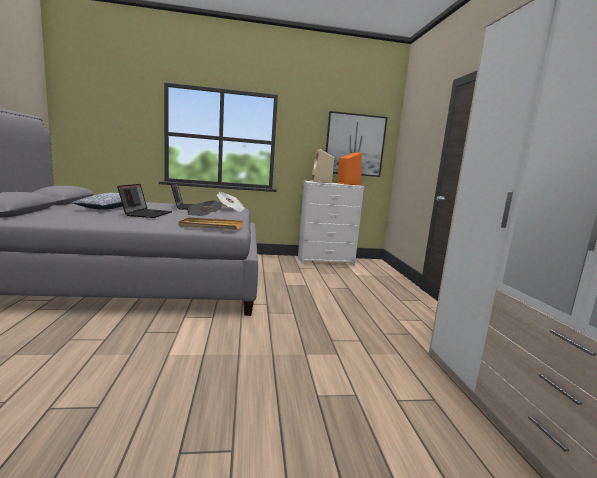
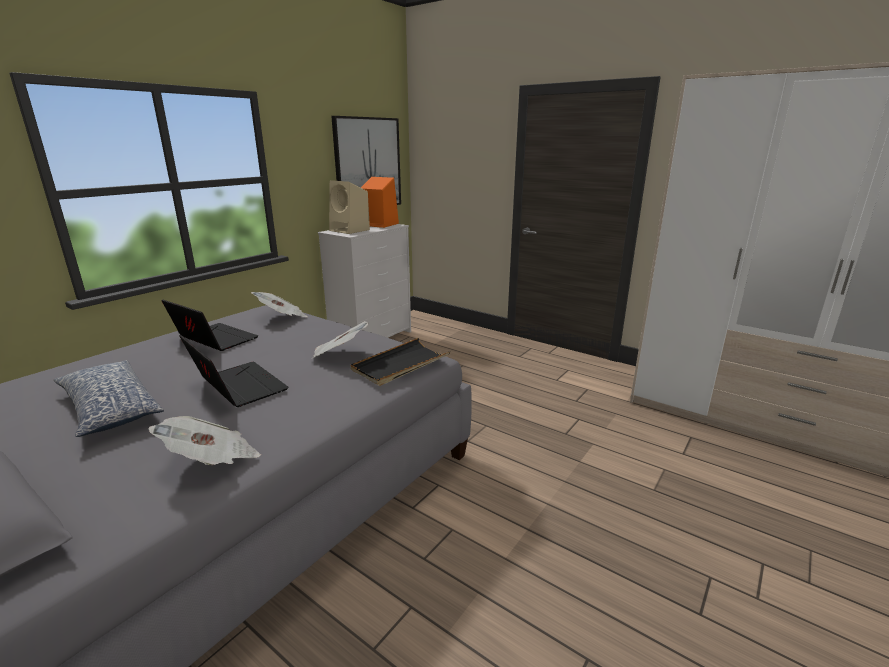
camera: 45 degrees left, 10 degrees up
beige tray [178,217,243,230] -> black tray [351,338,450,386]
none -> newspaper [149,416,261,465]

